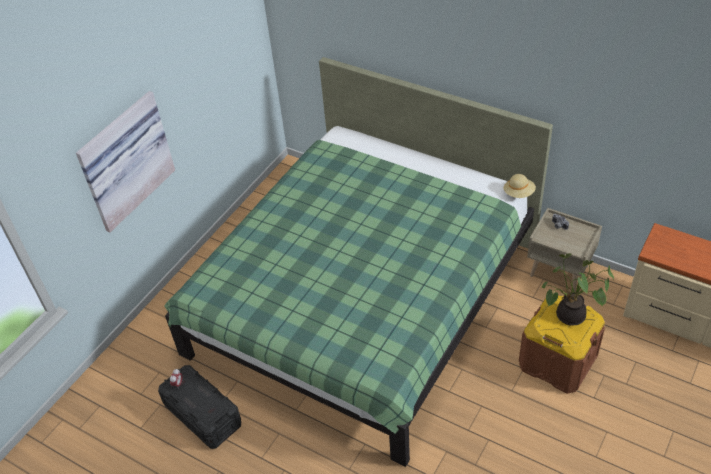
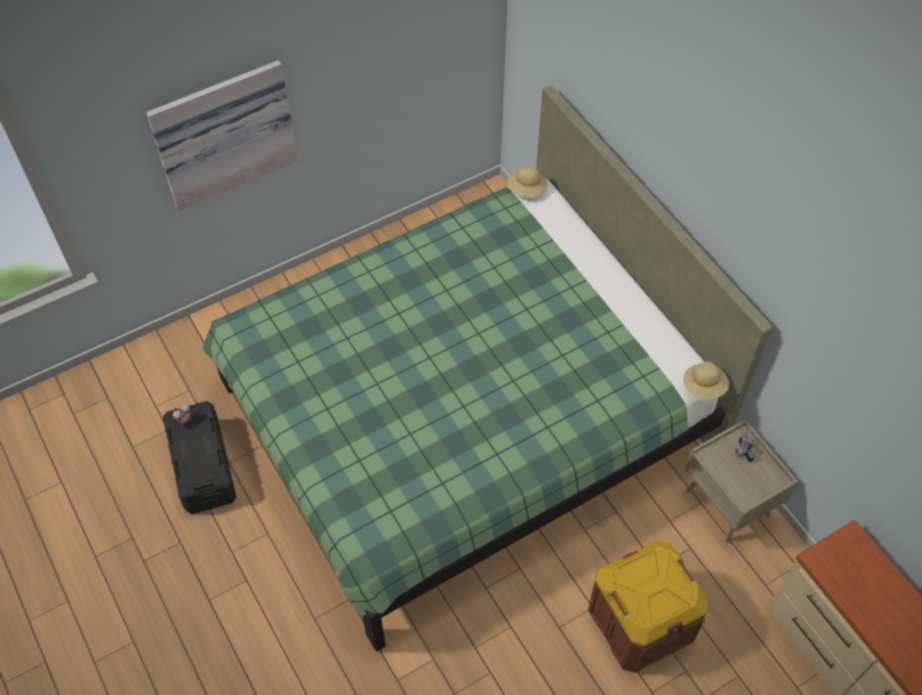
camera: 25 degrees right, 10 degrees up
potted plant [542,253,614,326] -> none
none -> beige hat [507,165,547,198]

